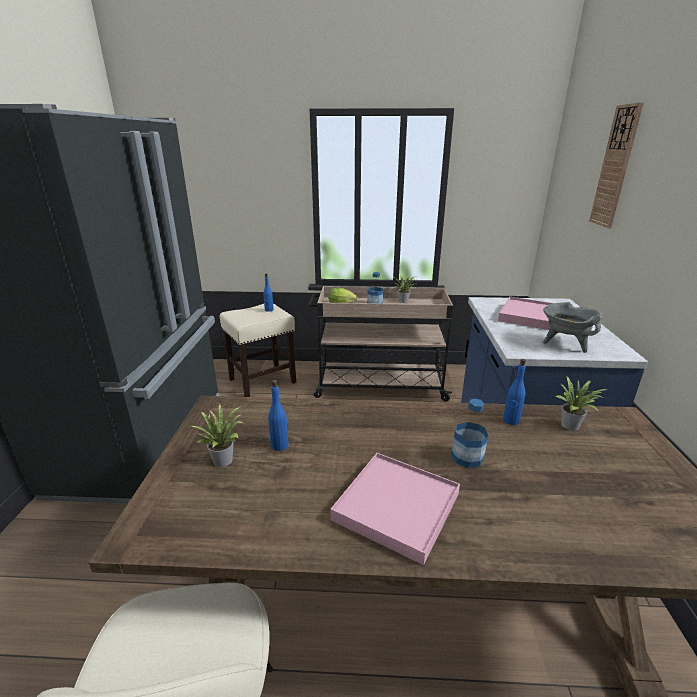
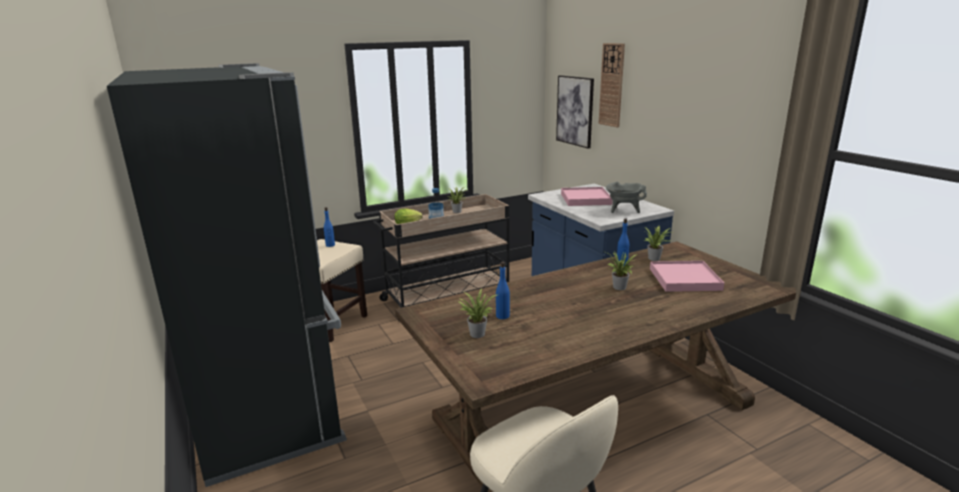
camera: 30 degrees left, 5 degrees down
pink tray [331,453,460,565] -> pink tray moved to [650,261,724,292]
bottle [451,399,488,468] -> potted plant [606,251,636,290]
none -> picture [556,75,594,149]

